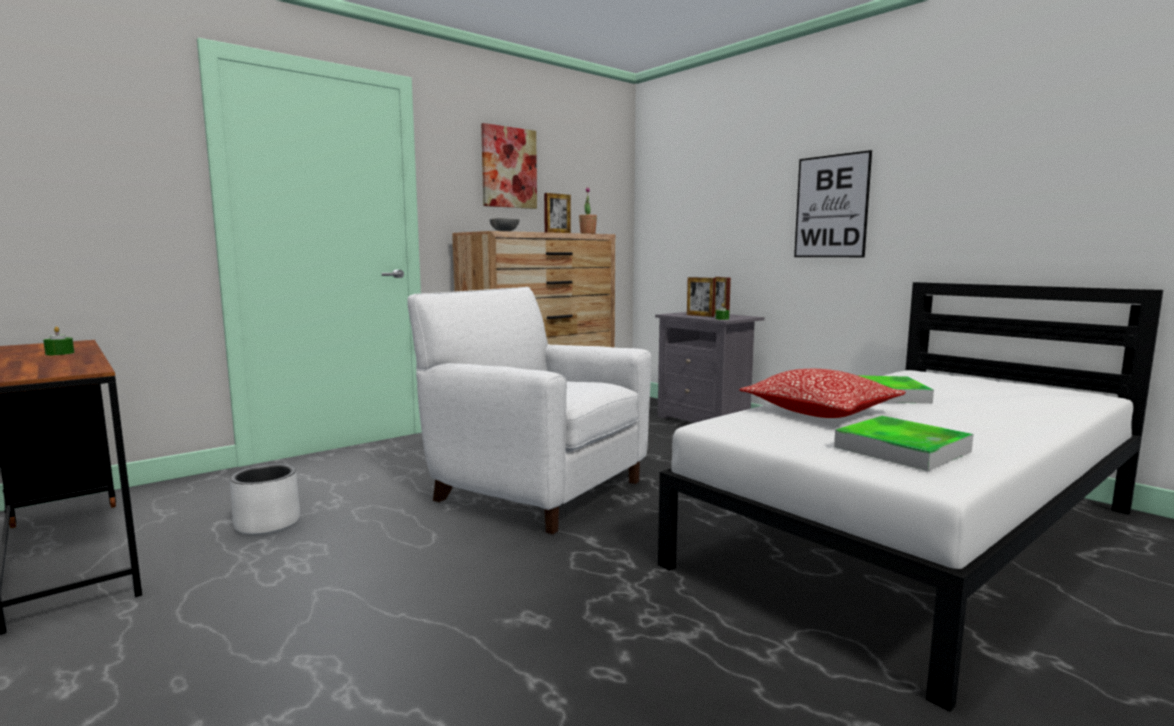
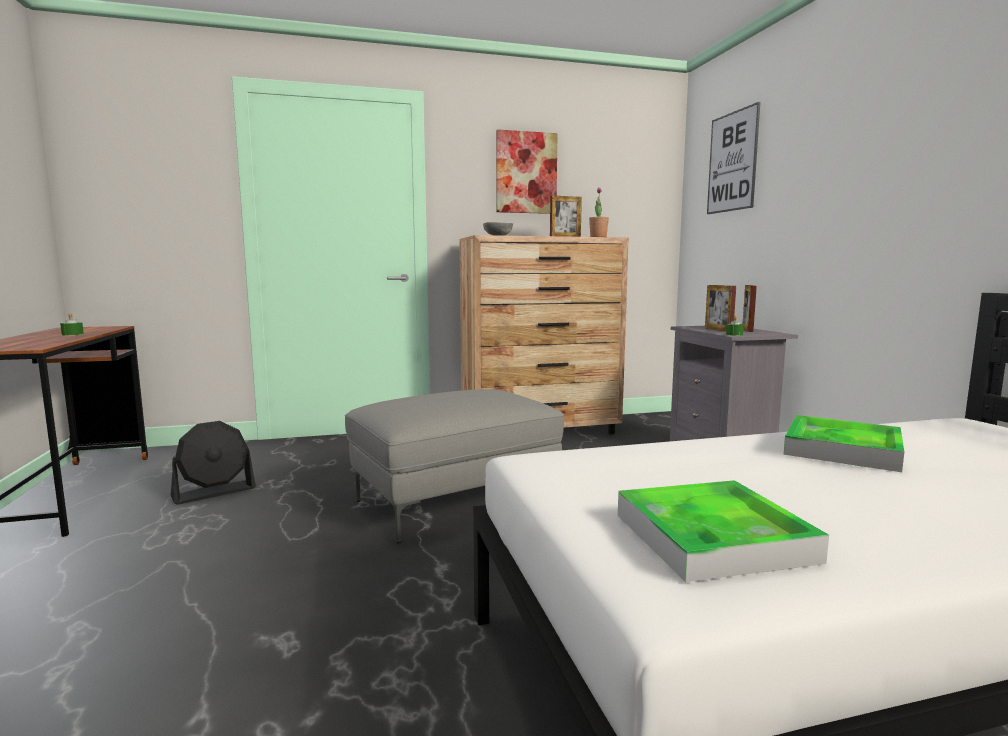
camera: 25 degrees right, 0 degrees up
white planter [230,464,300,535] -> black fan [171,421,256,504]
white armchair [407,287,651,534] -> grey ottoman [345,389,564,543]
pillow [739,369,906,418] -> none
picture [794,150,872,257] -> picture moved to [707,102,760,214]

